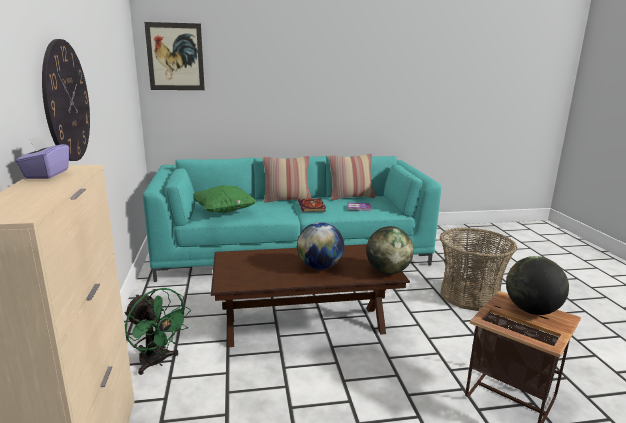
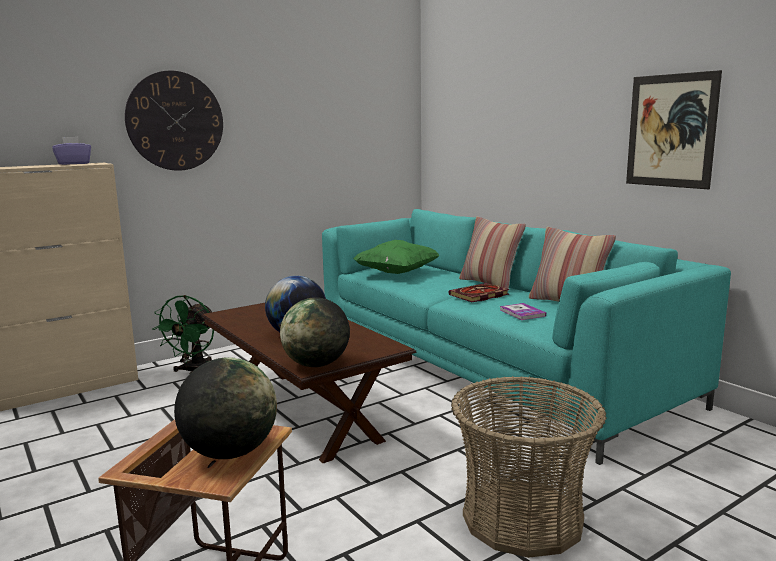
camera: 65 degrees right, 5 degrees down
picture [144,22,205,90] -> picture moved to [626,70,722,189]

